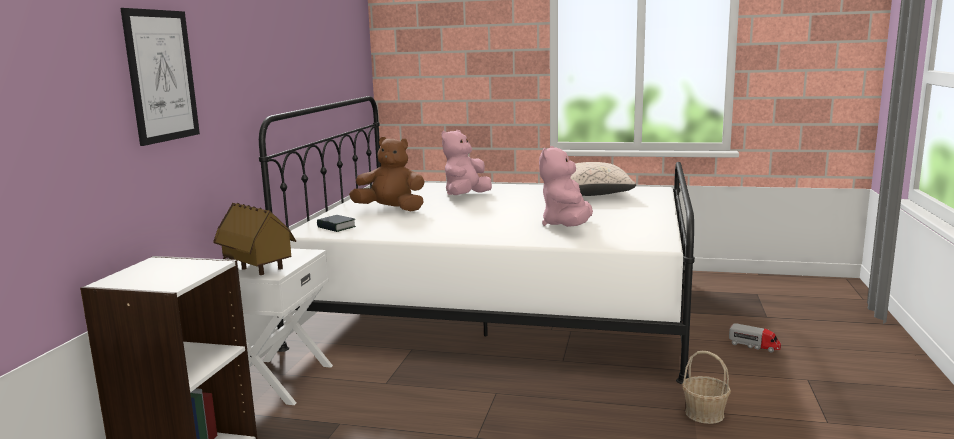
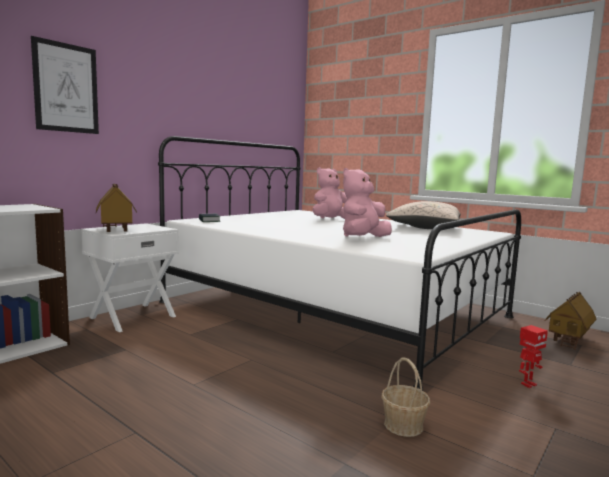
camera: 25 degrees right, 5 degrees down
brown plush toy [349,137,425,211] -> none
toy truck [729,323,781,352] -> toy robot [519,325,548,388]
none -> toy house [545,292,596,350]

